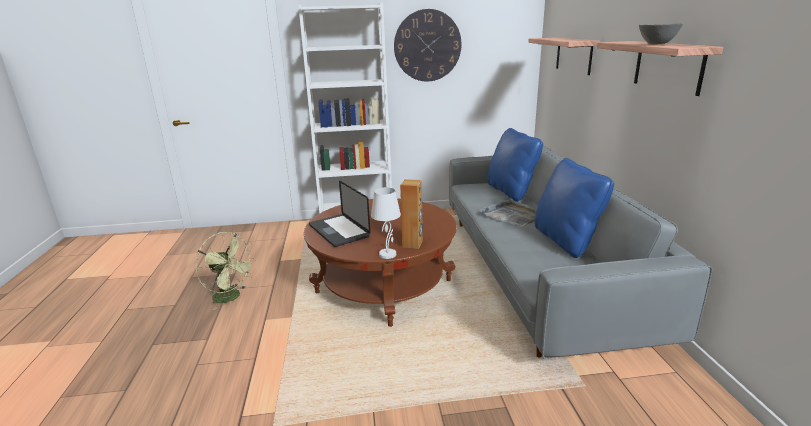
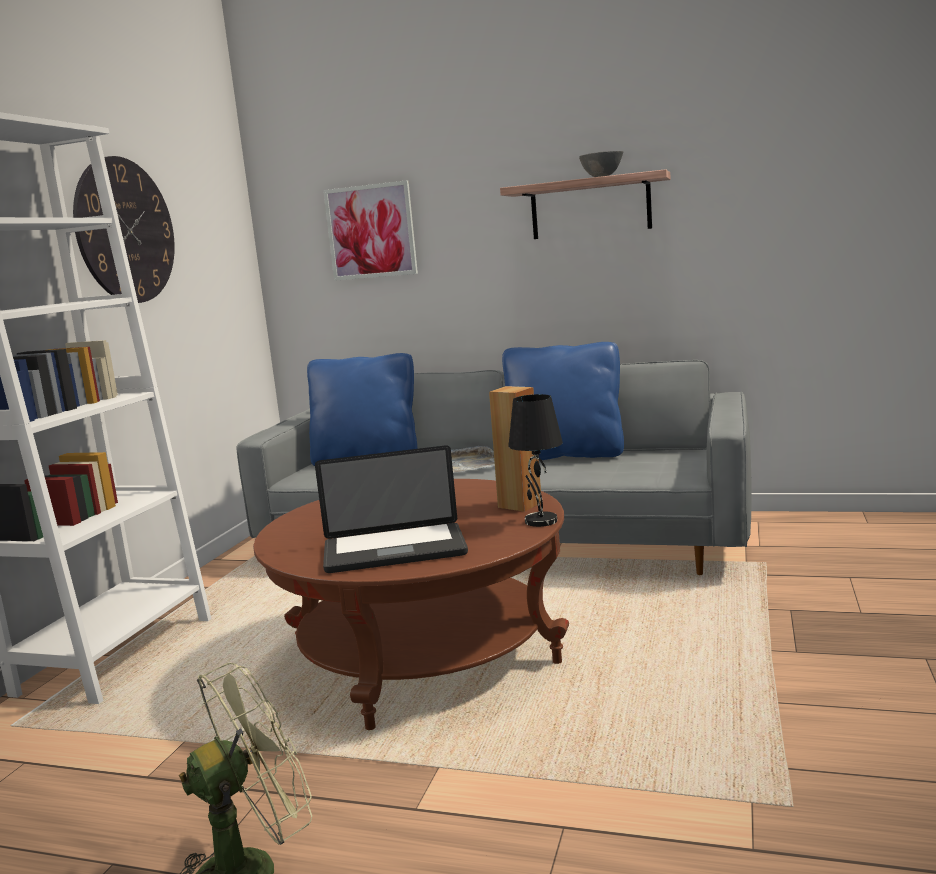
camera: 65 degrees left, 10 degrees down
white table lamp [371,187,401,259] -> black table lamp [508,394,563,527]
shelf [528,38,600,75] -> picture [323,180,418,281]

